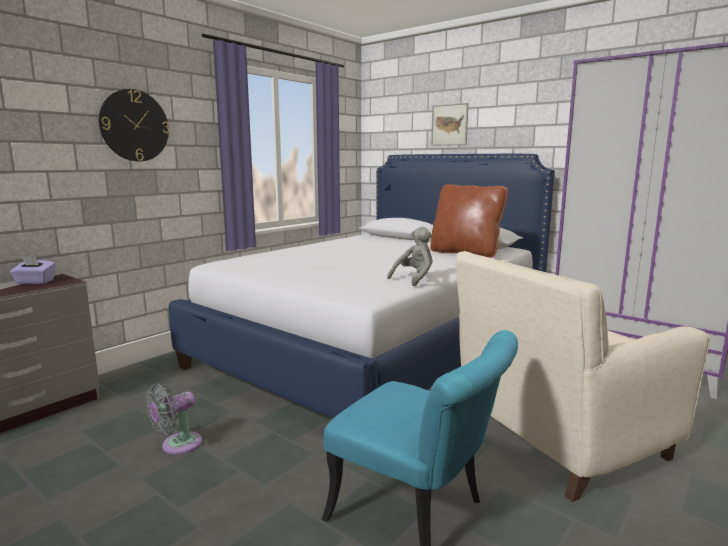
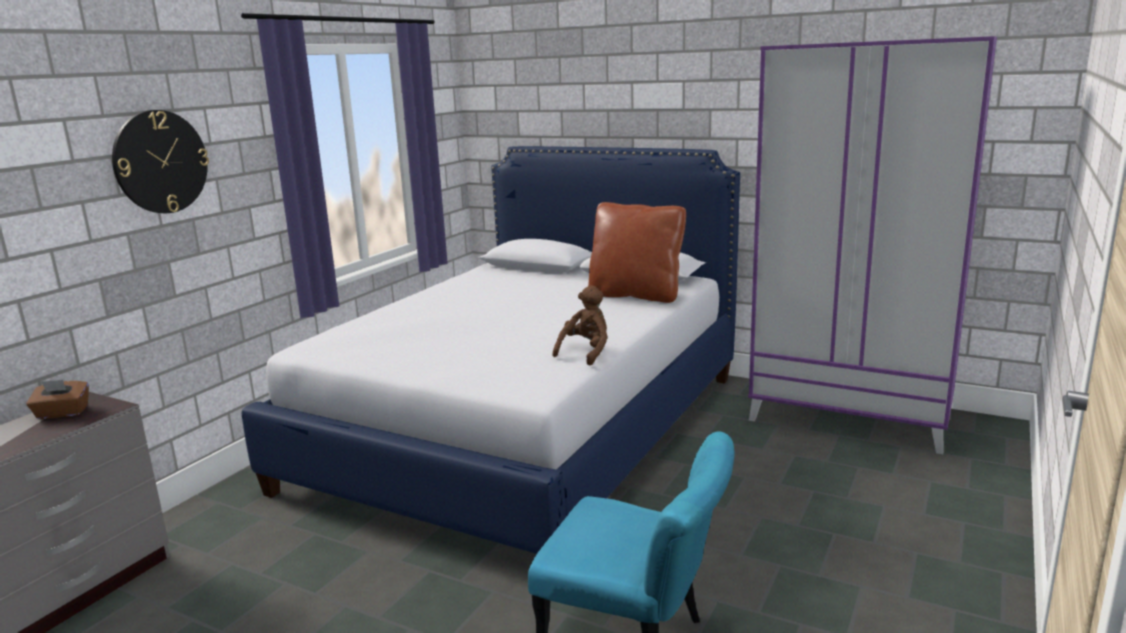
camera: 10 degrees left, 5 degrees up
purple tissue box [10,257,56,284] -> brown tissue box [26,380,89,419]
grey fan [146,383,202,455] -> none
grey plush toy [387,227,432,286] -> brown plush toy [553,285,608,366]
picture [431,103,469,146] -> none
beige armchair [456,251,710,502] -> none

